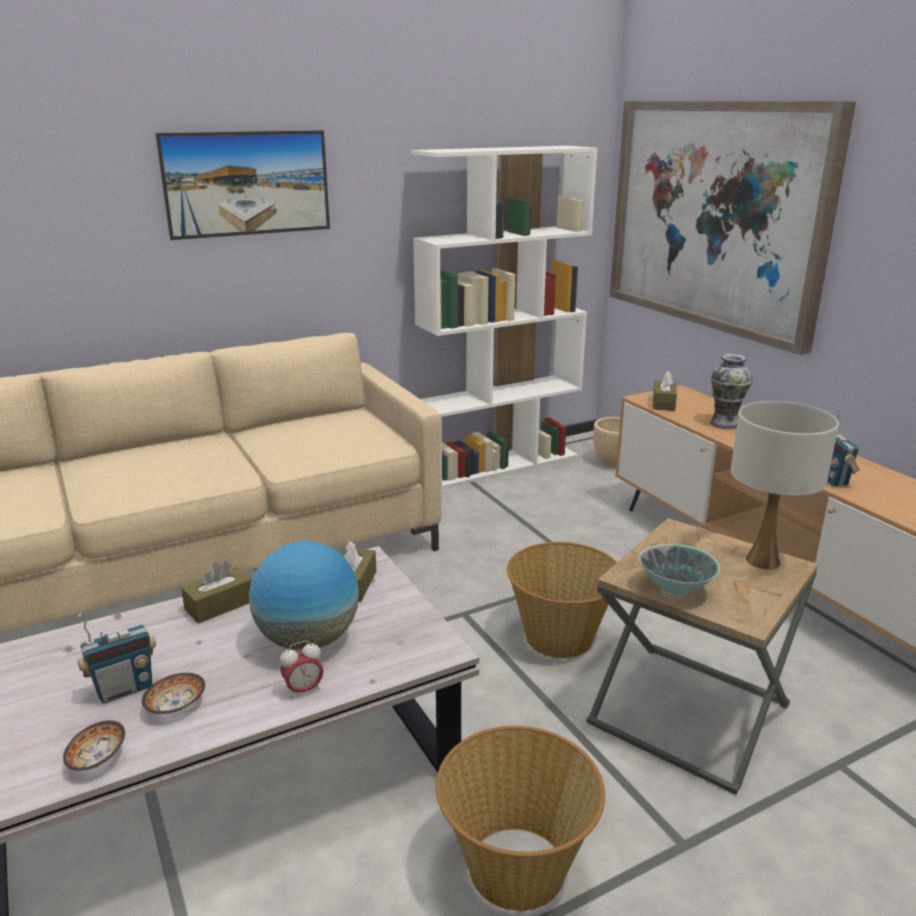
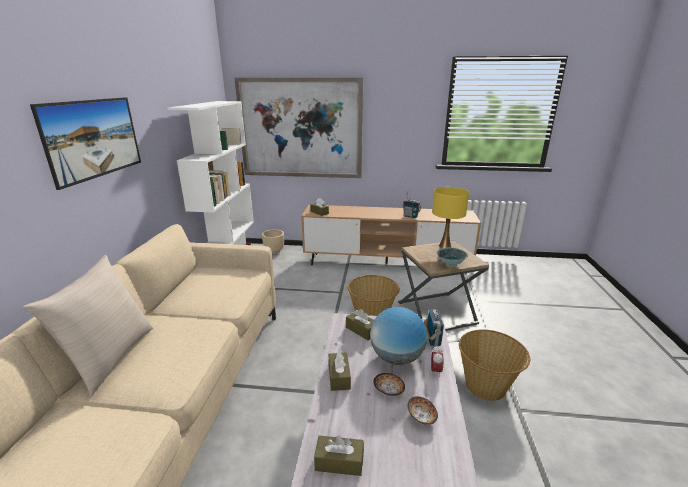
camera: 55 degrees left, 0 degrees up
bowl [63,720,125,771] -> bowl moved to [373,373,405,396]
radio [77,614,156,704] -> radio moved to [424,310,444,346]
vase [710,354,753,429] -> none
white table lamp [731,401,839,570] -> yellow table lamp [432,187,469,248]
none -> beige pillow [23,255,153,396]
none -> brown tissue box [314,436,364,476]

